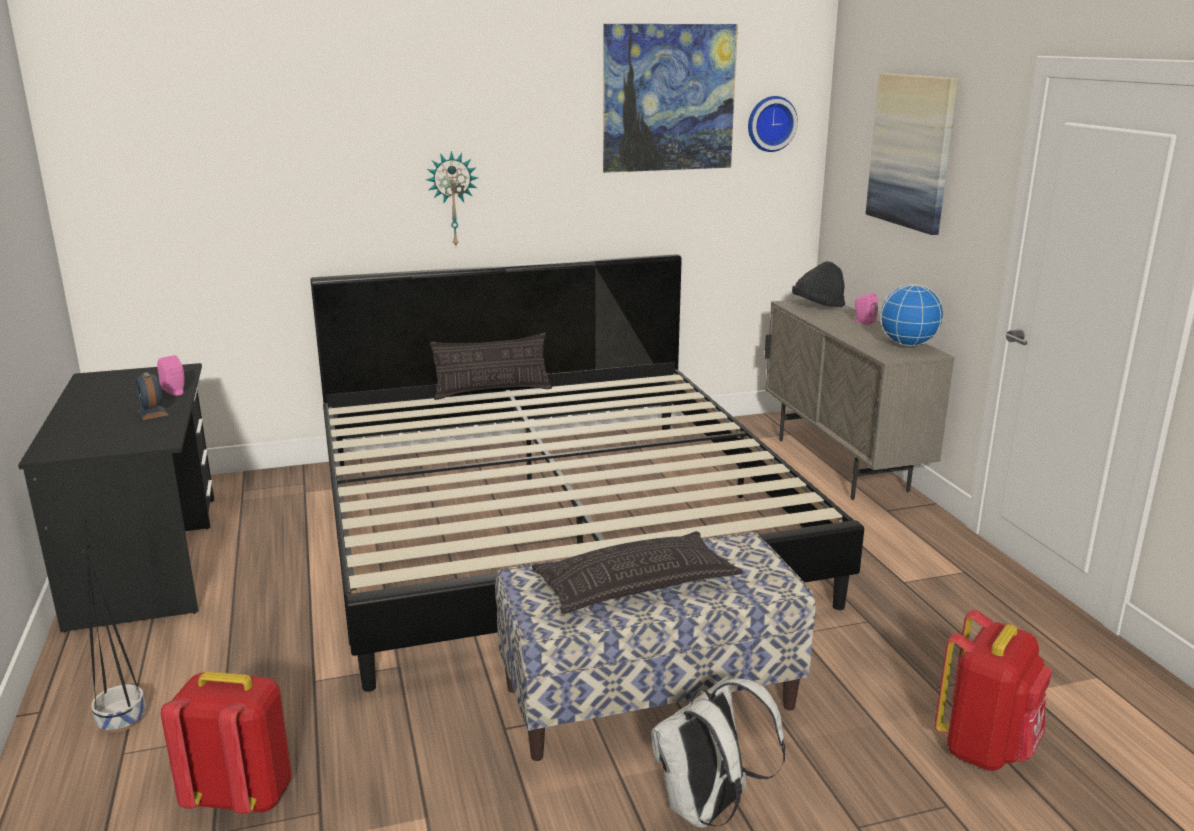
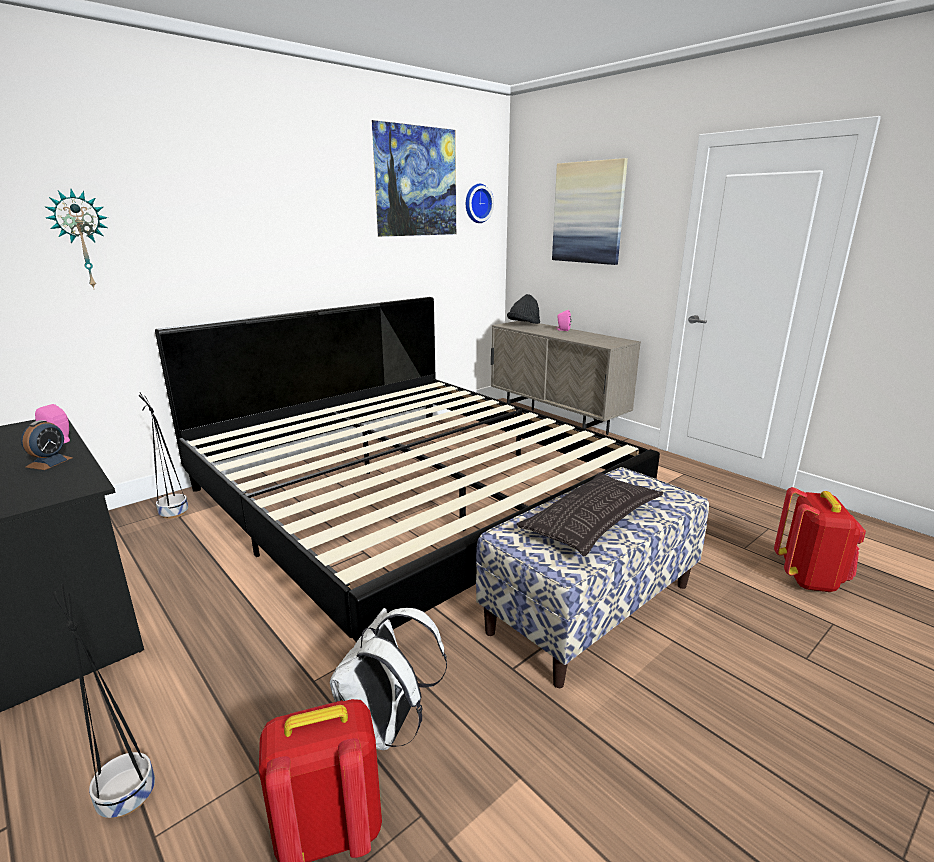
camera: 25 degrees left, 0 degrees up
alarm clock [136,372,168,420] -> alarm clock turned 105 degrees counterclockwise [21,420,73,470]
wall clock [426,151,478,246] -> wall clock moved to [44,189,108,288]
pillow [430,333,552,400] -> none
white backpack [651,676,786,828] -> white backpack moved to [330,608,447,750]
globe [879,284,944,346] -> none
none -> black planter [138,393,188,519]

